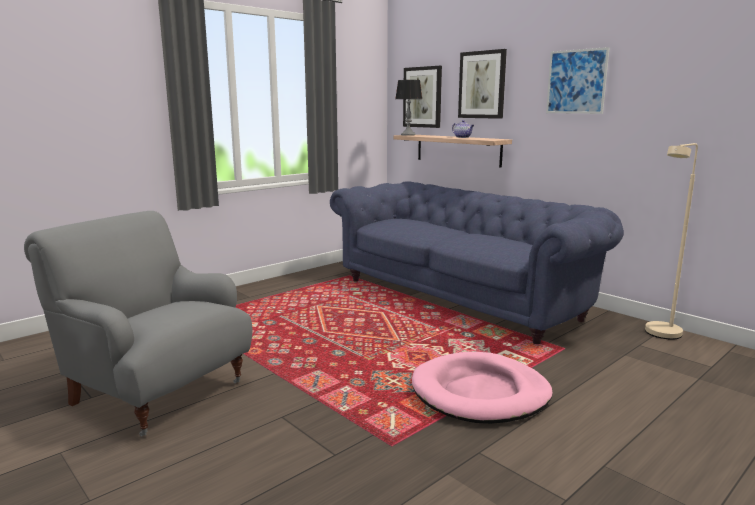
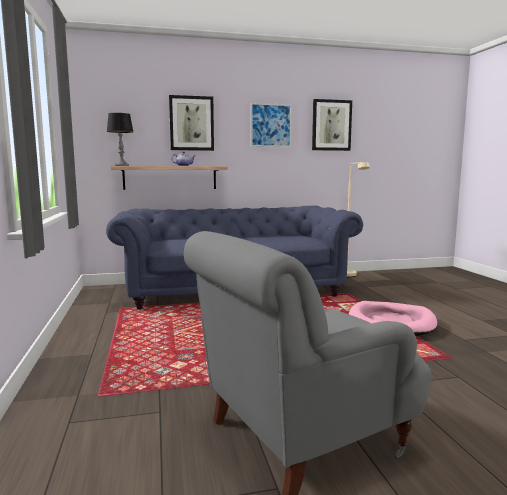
camera: 60 degrees left, 5 degrees down
picture [403,66,442,128] -> picture moved to [312,99,352,151]

